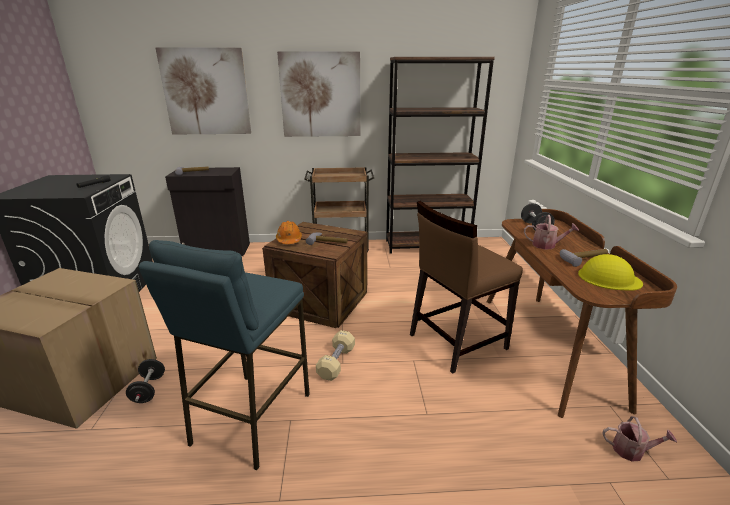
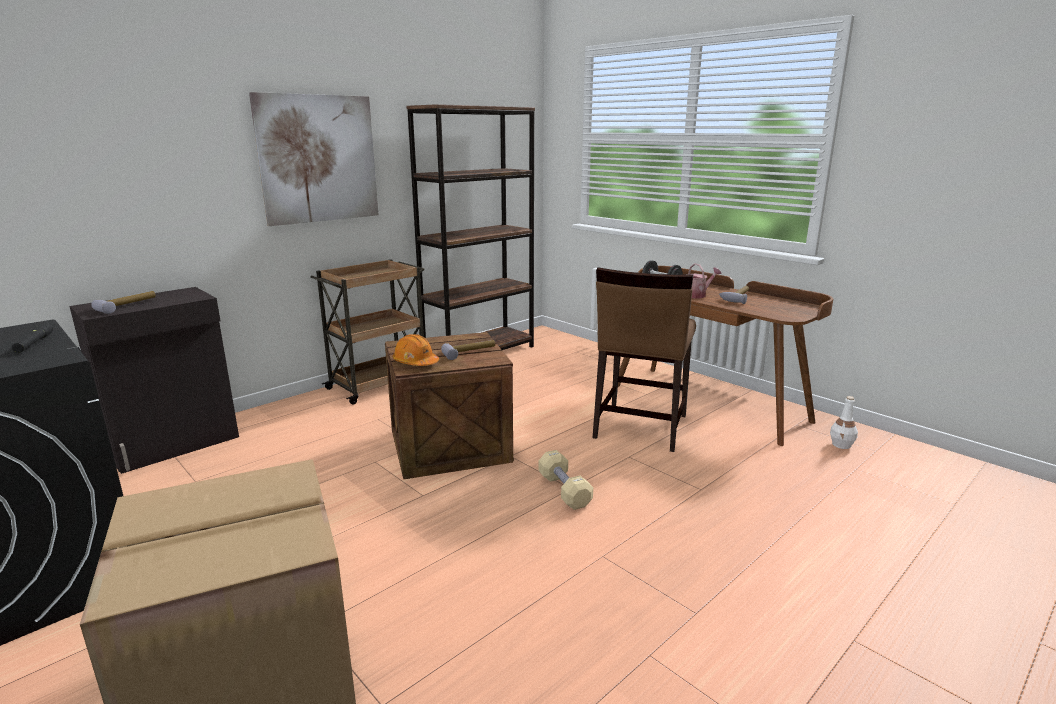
camera: 40 degrees left, 5 degrees down
black dumbbell [126,359,165,403] -> none
blue stool [139,240,310,470] -> none
picture [155,47,251,134] -> none
yellow hard hat [578,254,643,291] -> none
watering can [602,416,677,461] -> white bottle [830,396,858,449]

